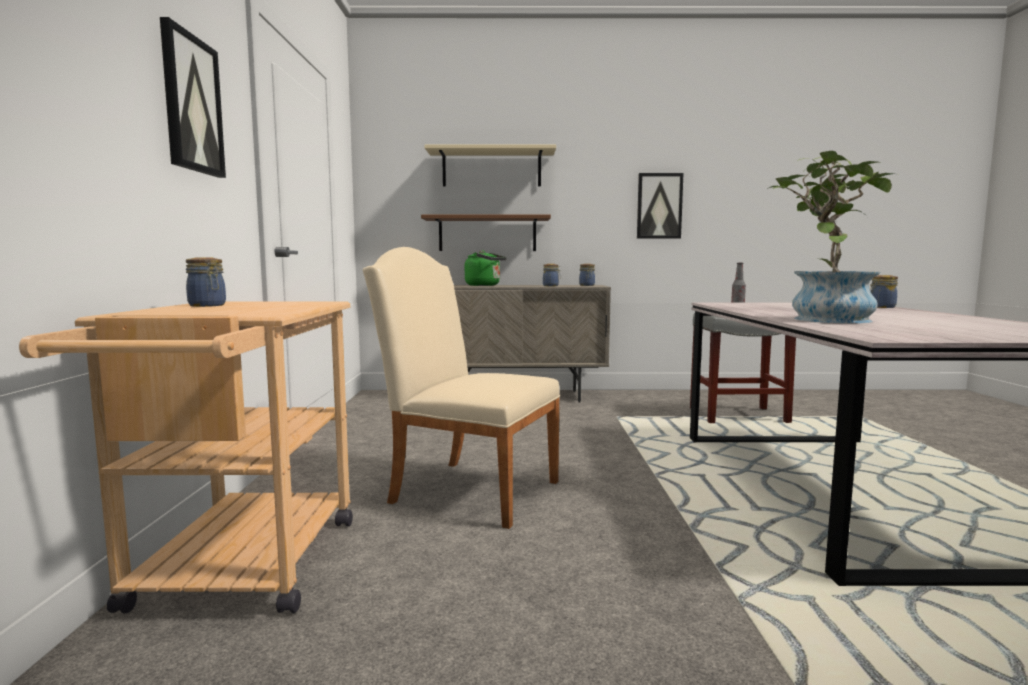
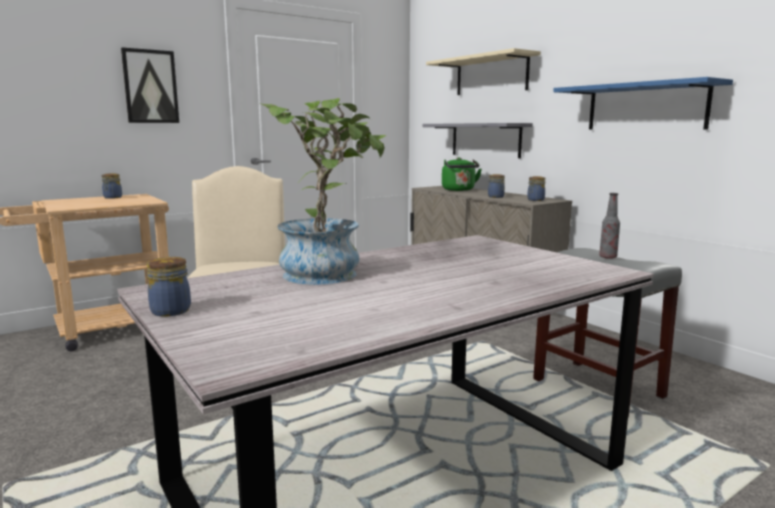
camera: 55 degrees right, 5 degrees up
brown shelf [421,215,551,251] -> grey shelf [422,123,533,158]
picture [637,173,683,239] -> blue shelf [553,77,733,130]
jar [870,275,898,308] -> jar moved to [147,257,191,317]

